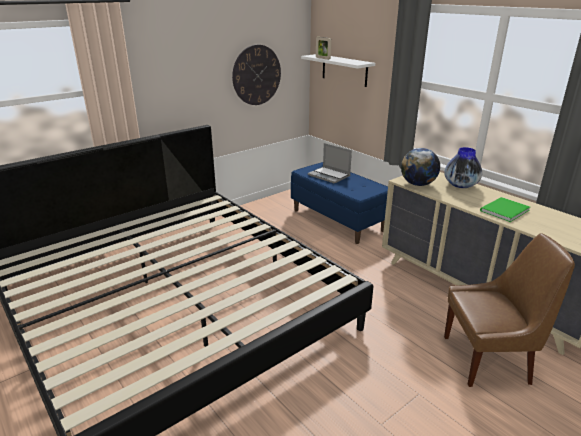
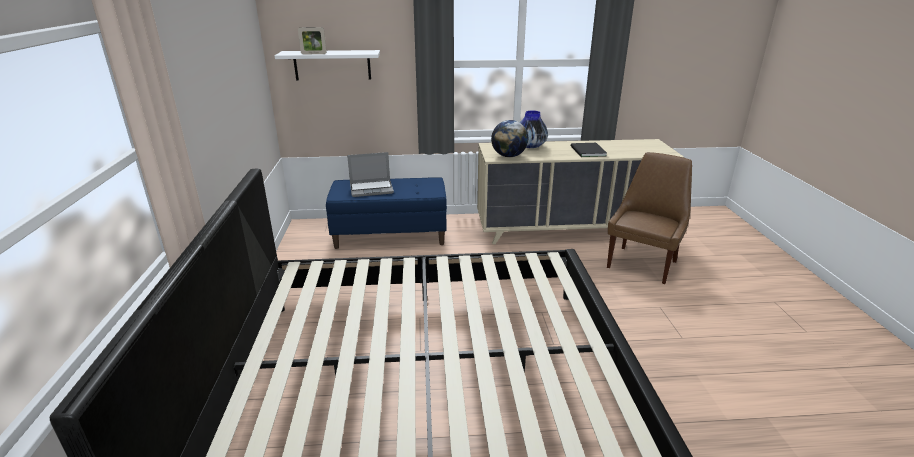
camera: 55 degrees left, 0 degrees up
wall clock [232,45,281,105] -> none
green book [480,197,530,222] -> black book [571,143,607,157]

